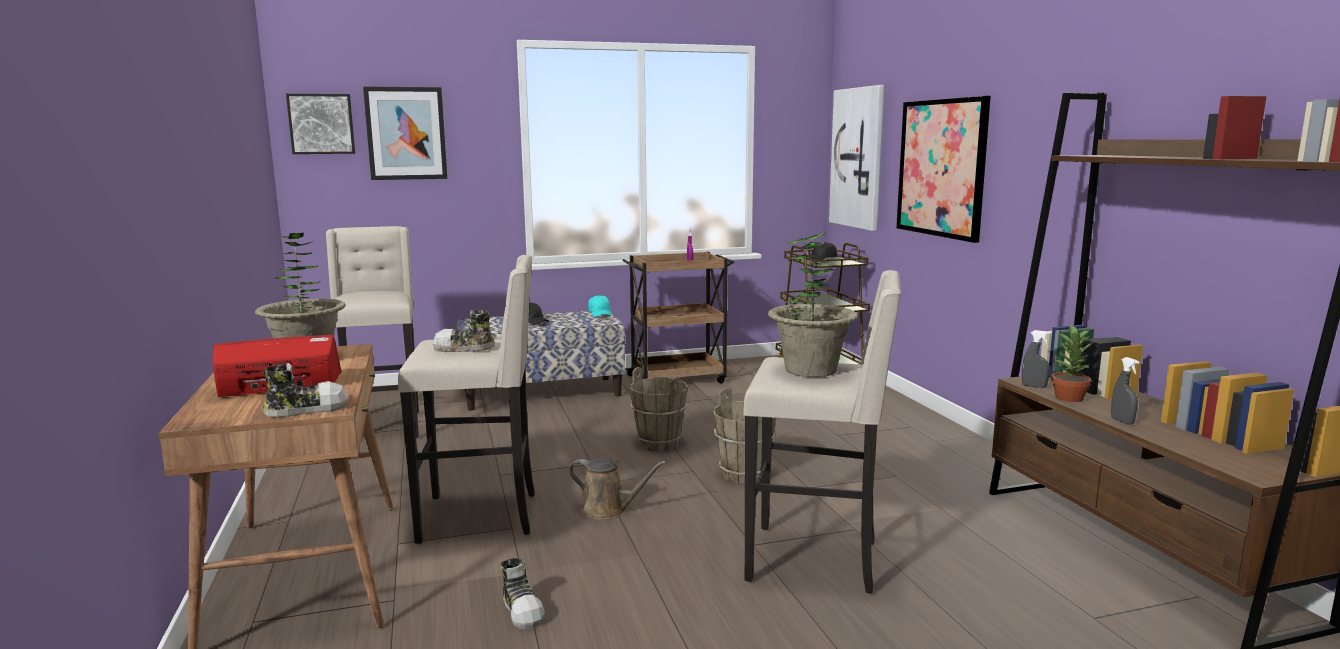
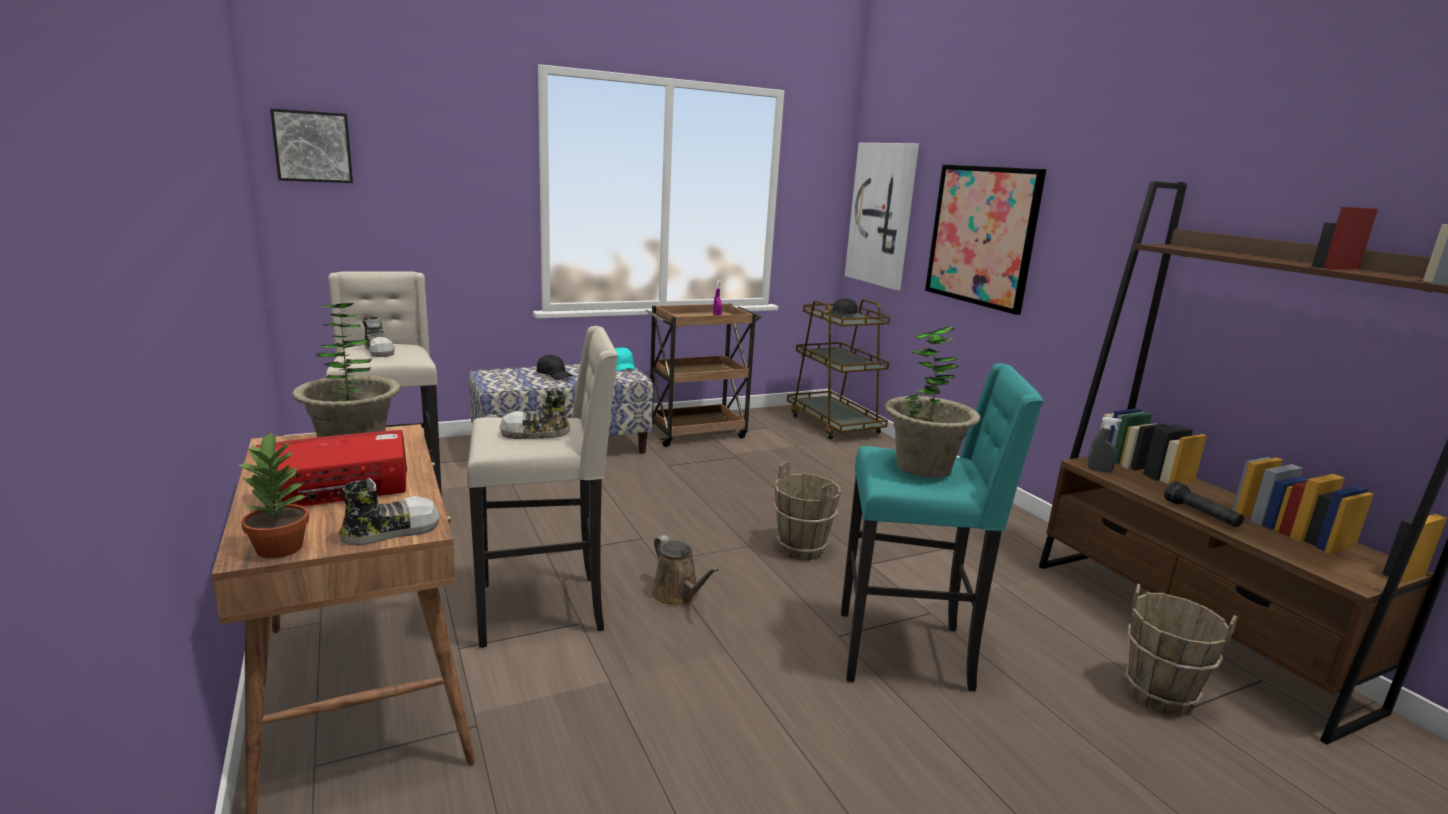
camera: 10 degrees left, 5 degrees up
picture [363,86,447,180] -> none
shoe [500,558,545,630] -> shoe moved to [362,317,395,357]
brown watering can [569,458,666,520] -> brown watering can turned 45 degrees clockwise [651,535,719,607]
brown bucket [629,367,688,452] -> brown bucket moved to [1125,583,1238,715]
beige stool [743,270,901,594] -> turquoise stool [841,363,1044,692]
potted plant [1051,325,1092,402] -> potted plant moved to [237,431,309,558]
grey spray bottle [1111,357,1139,425] -> black flashlight [1164,481,1244,527]

